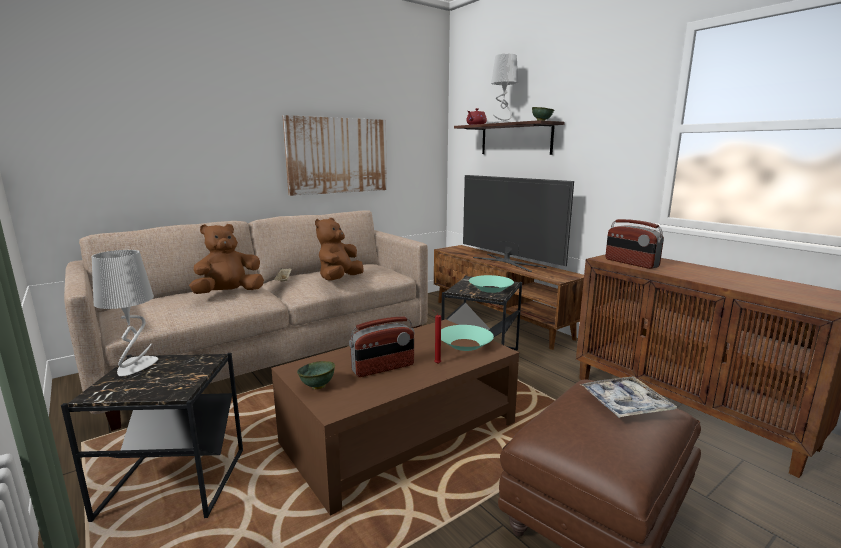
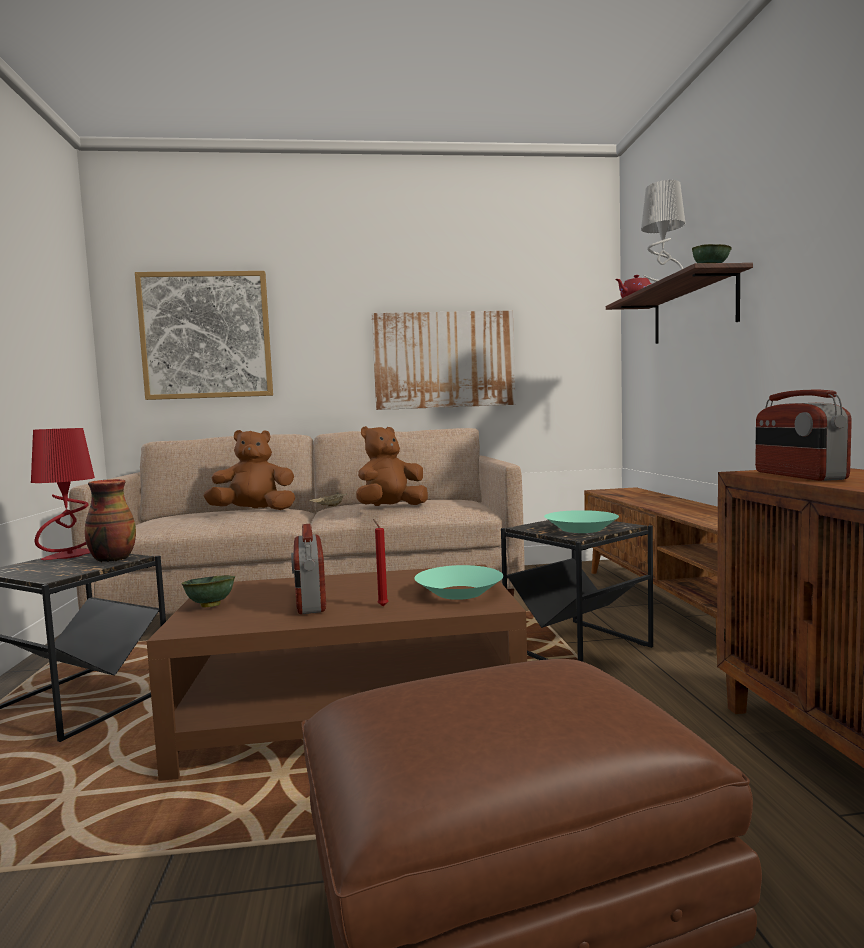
camera: 30 degrees right, 10 degrees down
grey table lamp [92,250,158,376] -> red table lamp [31,428,95,560]
radio [349,316,415,377] -> radio turned 75 degrees clockwise [291,524,326,614]
television [463,175,574,272] -> none
tray [579,376,677,418] -> none
none -> vase [85,479,136,562]
none -> picture [135,271,273,400]

